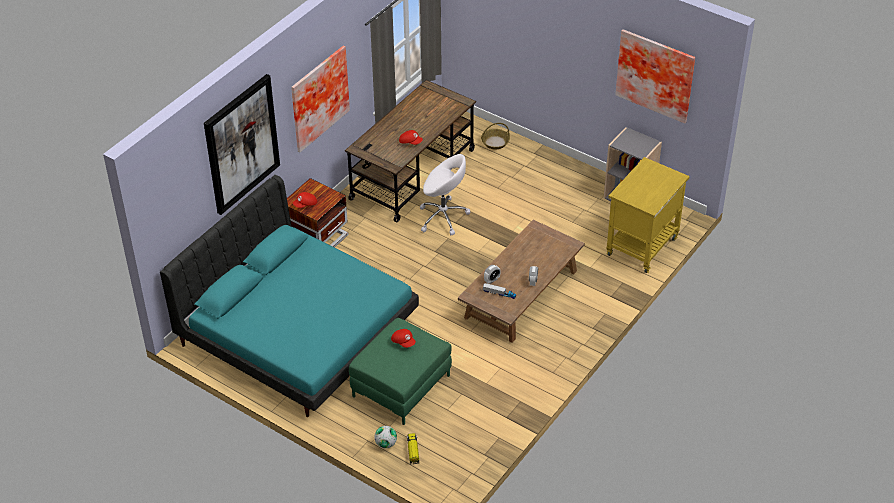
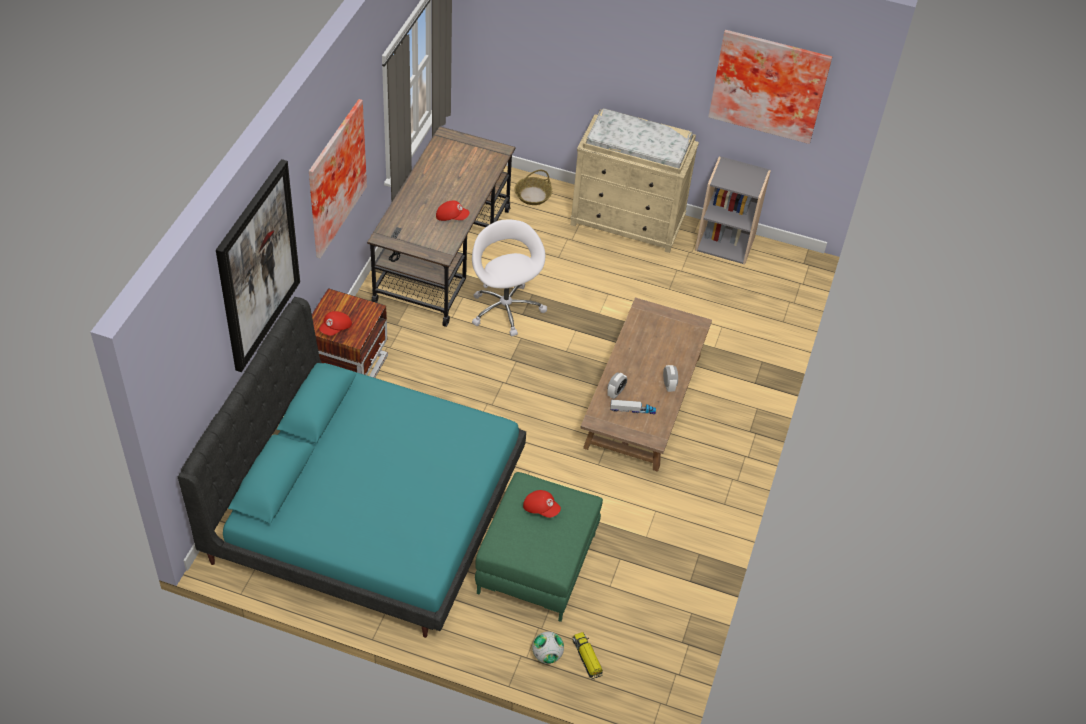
camera: 20 degrees left, 5 degrees up
white office chair [420,154,471,235] -> white office chair turned 120 degrees counterclockwise [472,220,547,336]
yellow cart [606,157,690,273] -> none
none -> beige dresser [570,108,699,253]

